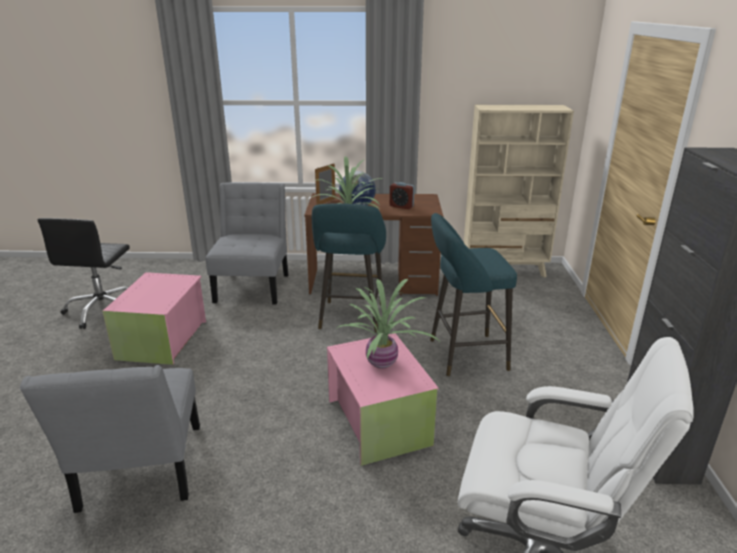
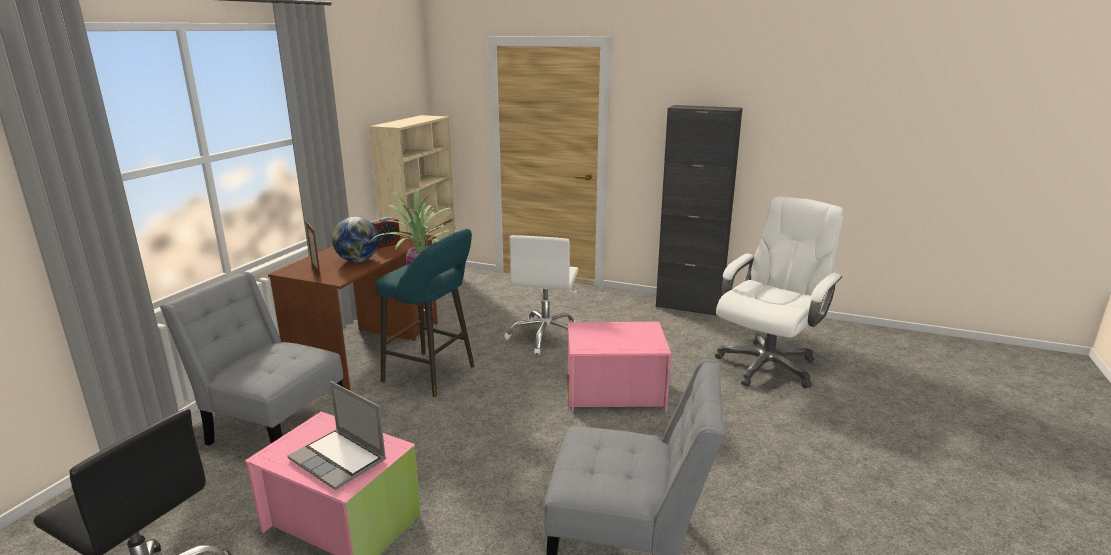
camera: 70 degrees left, 5 degrees down
potted plant [337,279,439,369] -> none
turquoise stool [430,213,517,376] -> white office chair [504,235,579,355]
none -> laptop [287,381,386,490]

